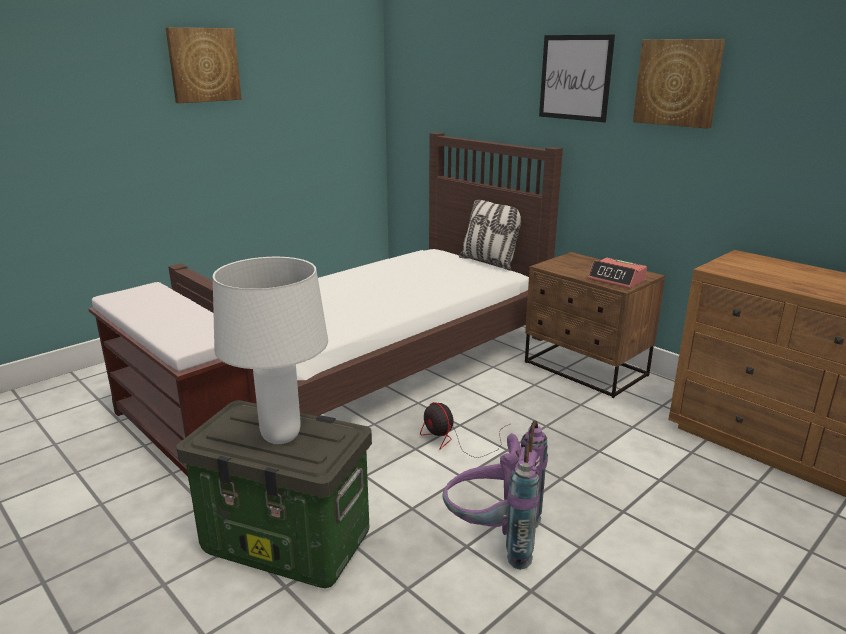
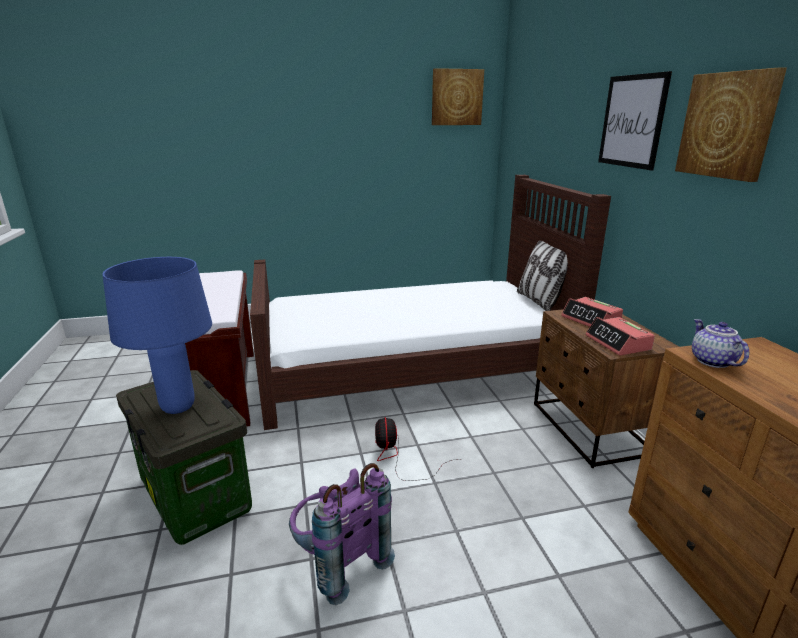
camera: 30 degrees right, 0 degrees up
picture [165,27,242,103] -> picture moved to [432,68,484,125]
white table lamp [213,257,328,444] -> blue table lamp [102,257,212,414]
none -> alarm clock [561,297,623,327]
none -> teapot [692,319,749,368]

